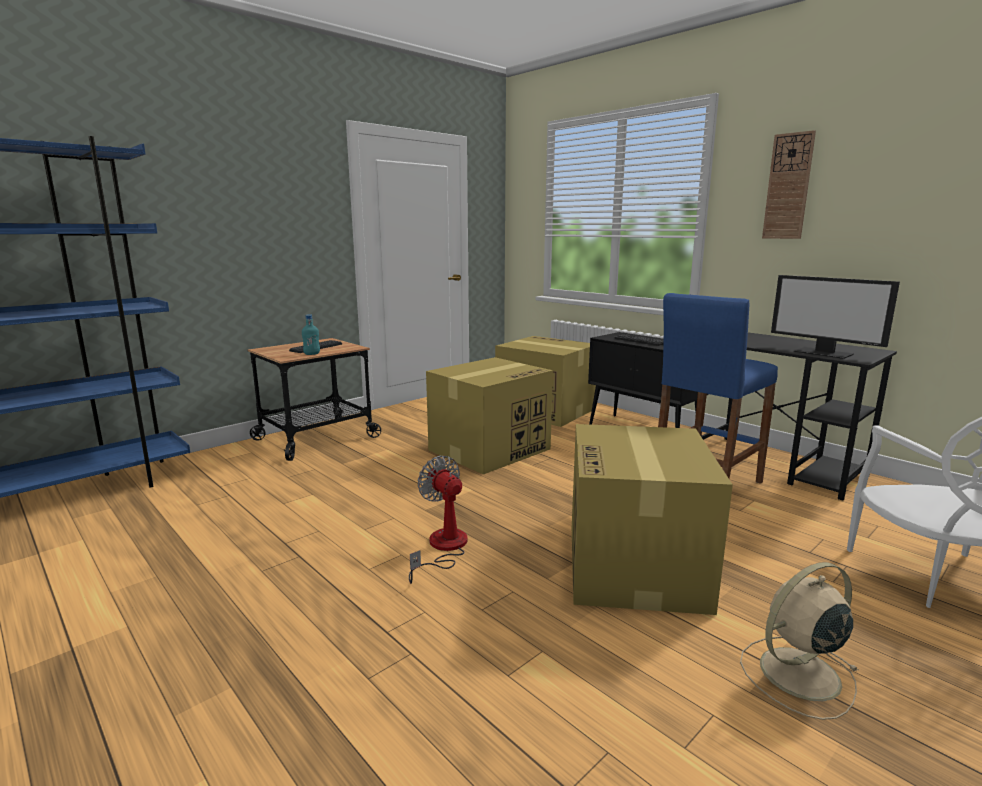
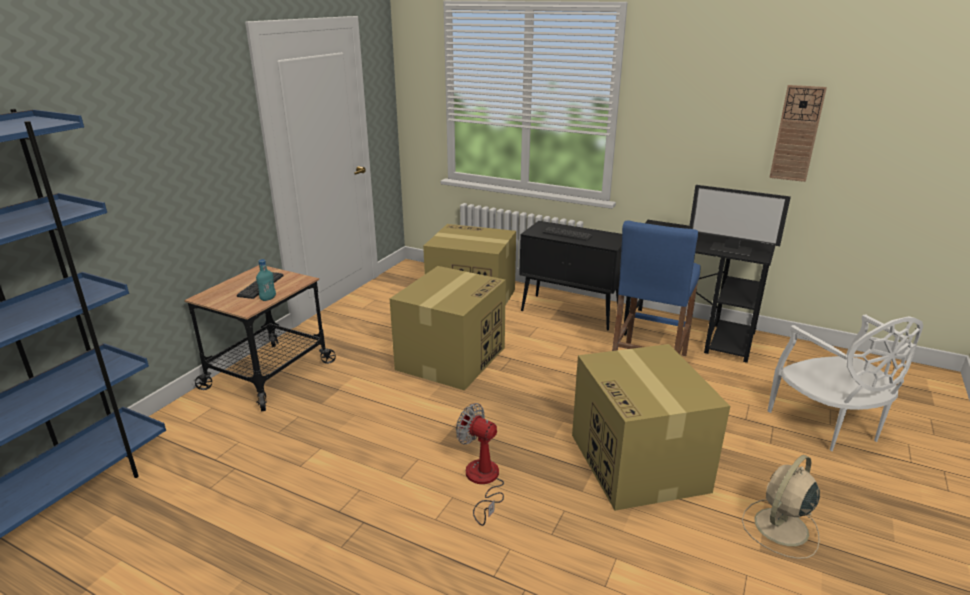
camera: 20 degrees left, 10 degrees up
wall clock [762,130,816,239] -> wall clock moved to [769,85,827,182]

